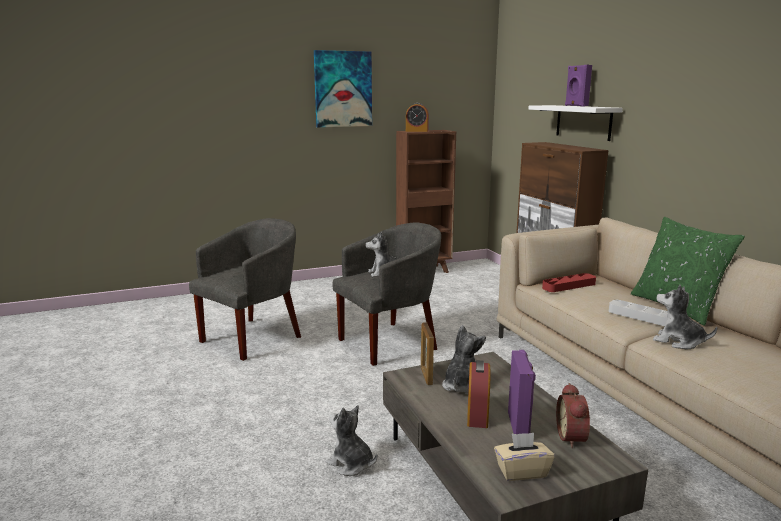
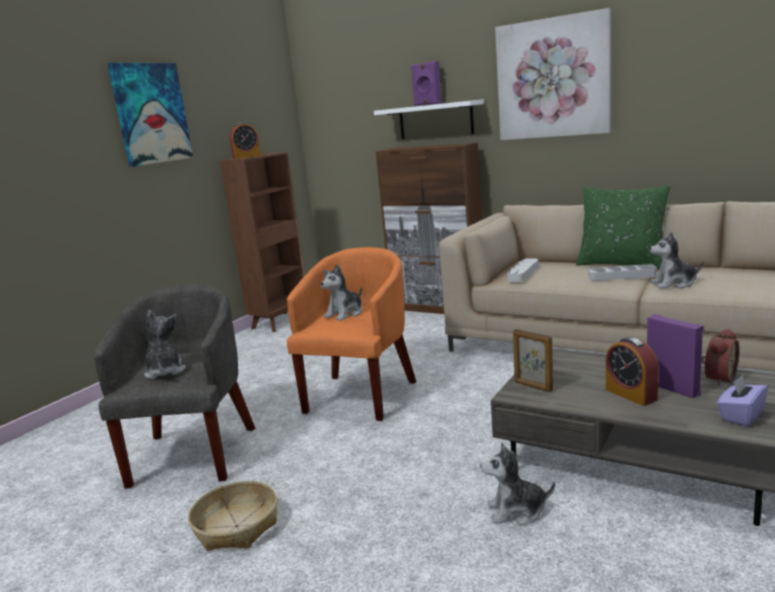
camera: 35 degrees left, 0 degrees up
grey armchair [332,222,441,366] -> orange armchair [287,247,416,421]
plush toy [442,325,486,394] -> plush toy moved to [144,310,186,379]
beige tissue box [494,433,555,481] -> purple tissue box [717,374,768,427]
red tray [542,273,596,292] -> grey tray [507,258,539,282]
alarm clock [556,383,590,448] -> alarm clock turned 105 degrees counterclockwise [702,328,739,386]
none -> basket [188,481,277,551]
none -> picture [495,8,611,140]

